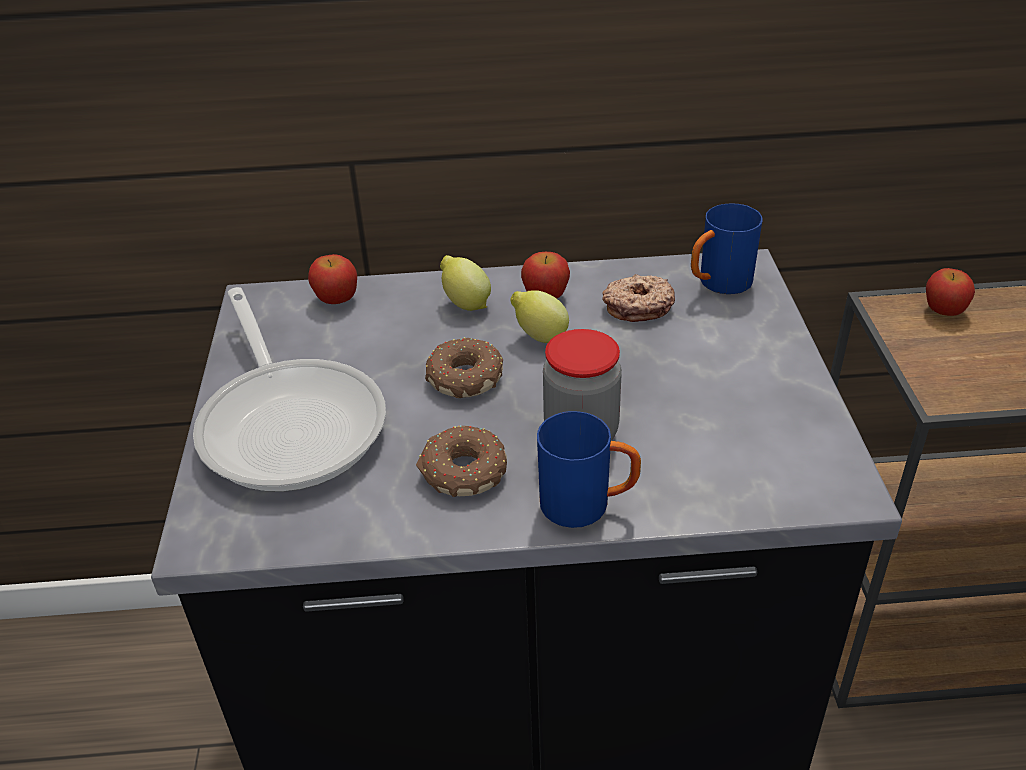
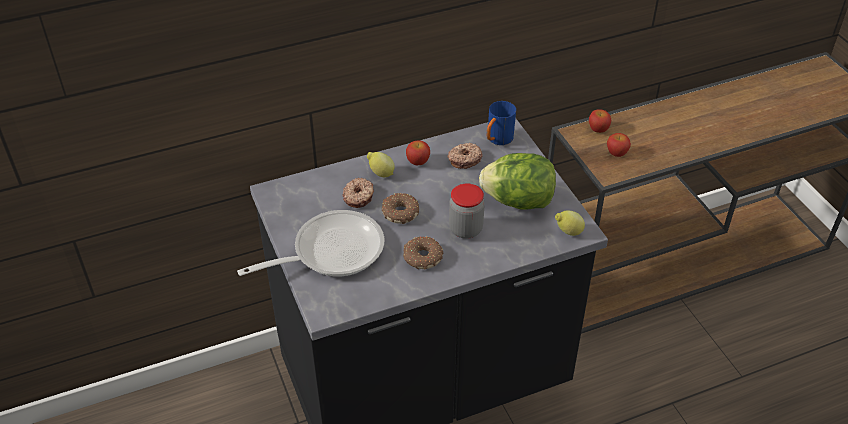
camera: 20 degrees left, 5 degrees up
frying pan [193,287,386,492] -> frying pan turned 75 degrees counterclockwise [237,210,384,277]
apple [308,254,357,304] -> apple moved to [607,133,631,157]
lemon [510,290,569,343] -> lemon moved to [555,210,585,236]
blue mug [537,411,641,528] -> none
none -> donut [342,178,374,208]
none -> lettuce [479,153,556,210]

